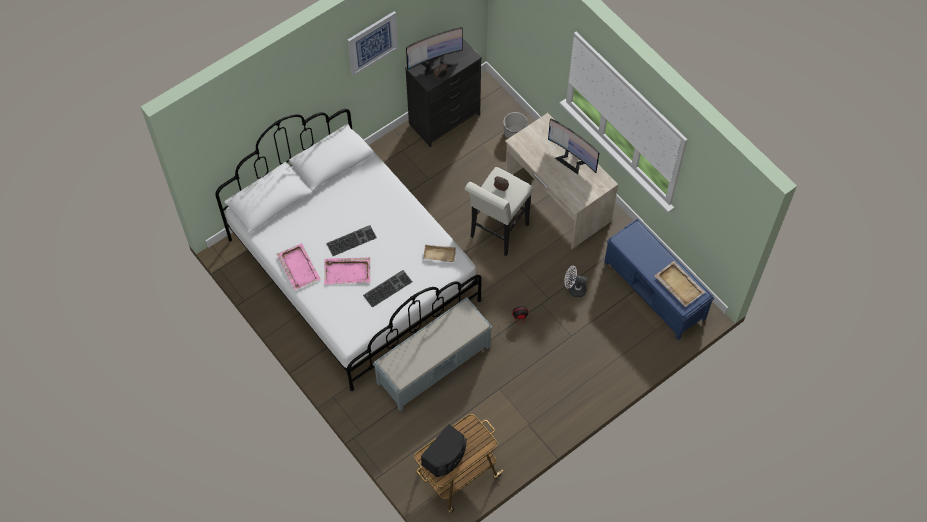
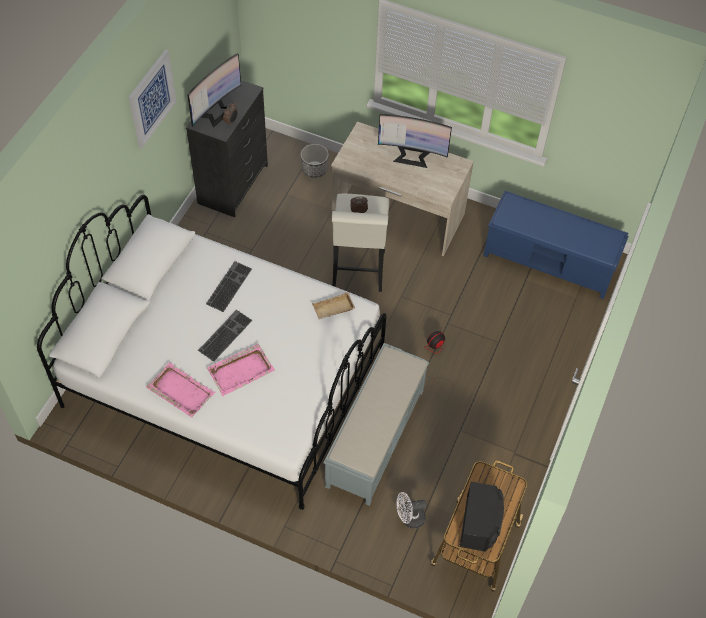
camera: 30 degrees left, 5 degrees down
keyboard [363,270,412,308] -> keyboard moved to [206,261,252,312]
white fan [564,266,587,298] -> white fan moved to [396,492,426,529]
beige tray [654,261,706,307] -> none

